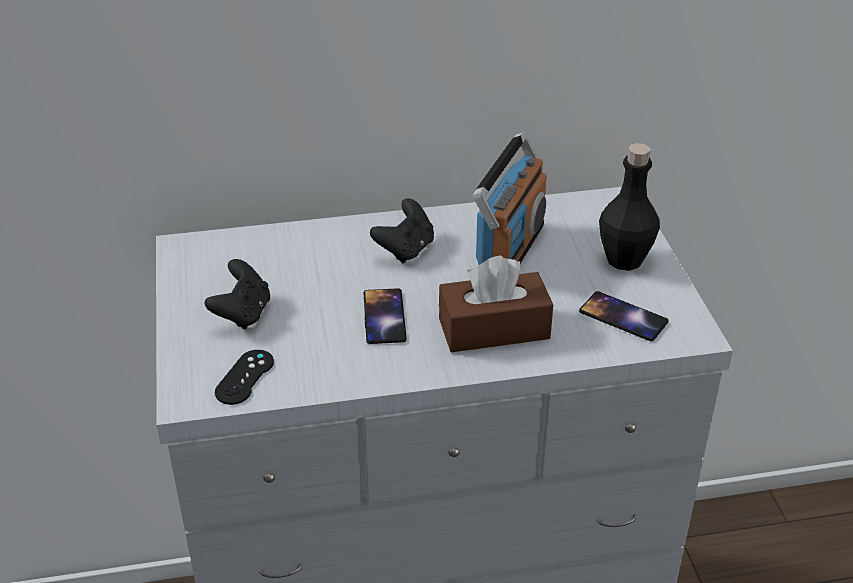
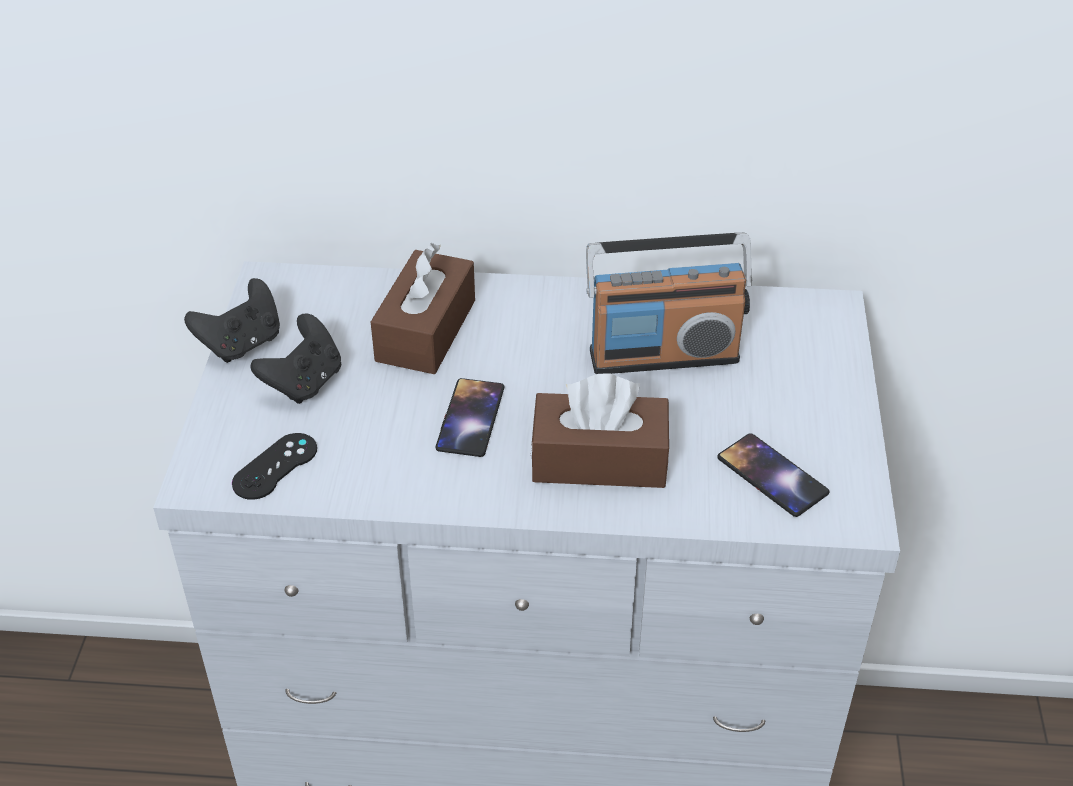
camera: 15 degrees right, 5 degrees up
black game controller [370,198,434,263] -> black game controller moved to [184,278,280,363]
radio [473,132,547,265] -> radio turned 45 degrees clockwise [586,233,752,374]
black bottle [599,143,660,271] -> none
none -> brown tissue box [371,243,475,374]

